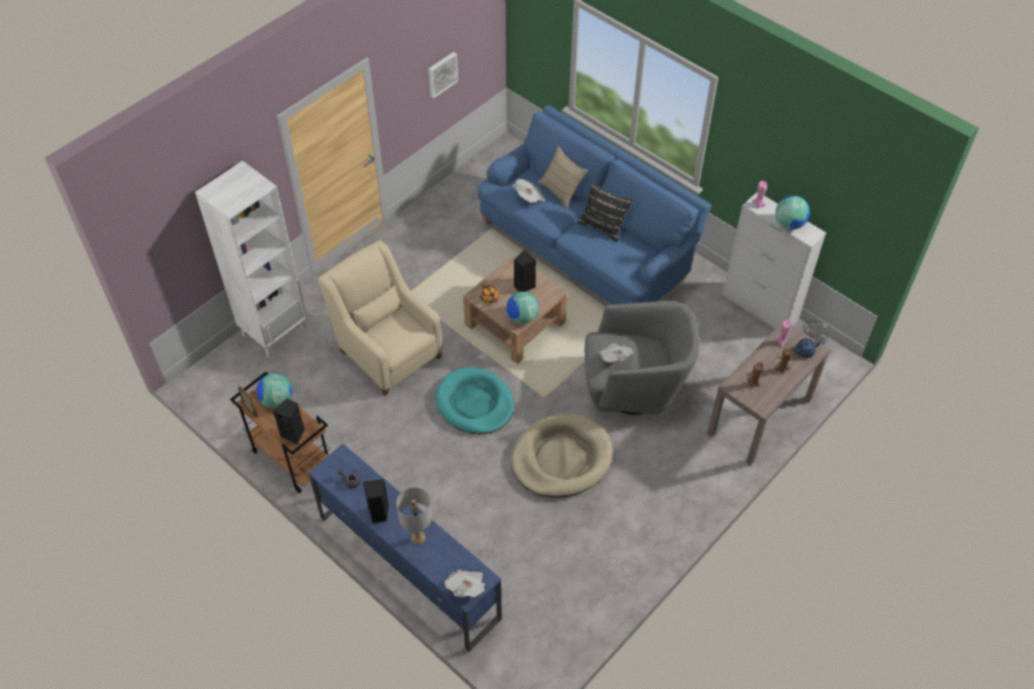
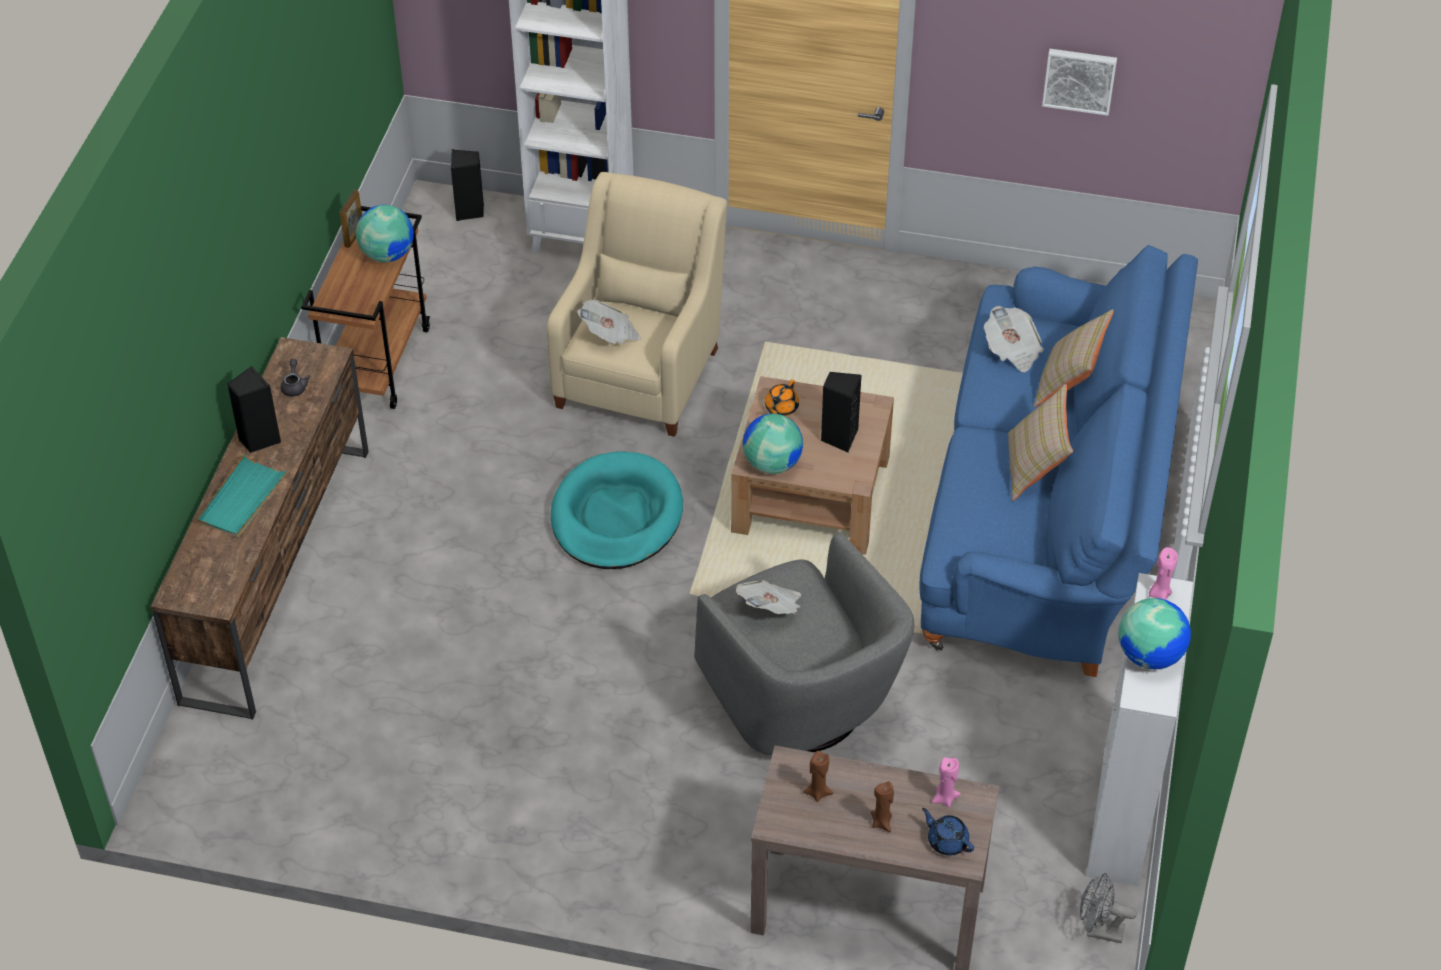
camera: 60 degrees right, 5 degrees down
black speaker [273,398,305,445] -> black speaker moved to [451,149,484,221]
blue tv stand [308,444,502,652] -> brown tv stand [151,337,369,720]
grey table lamp [396,487,432,545] -> turquoise tray [197,453,289,538]
newspaper [445,570,485,597] -> newspaper moved to [577,300,642,344]
beige dog bed [511,413,613,498] -> none
black pillow [578,182,633,242] -> beige pillow [1008,384,1073,501]

